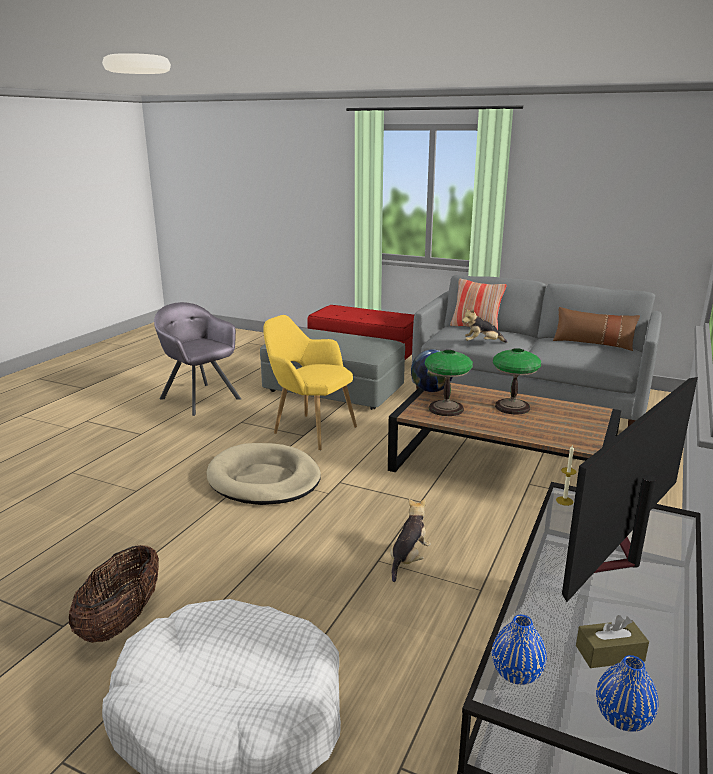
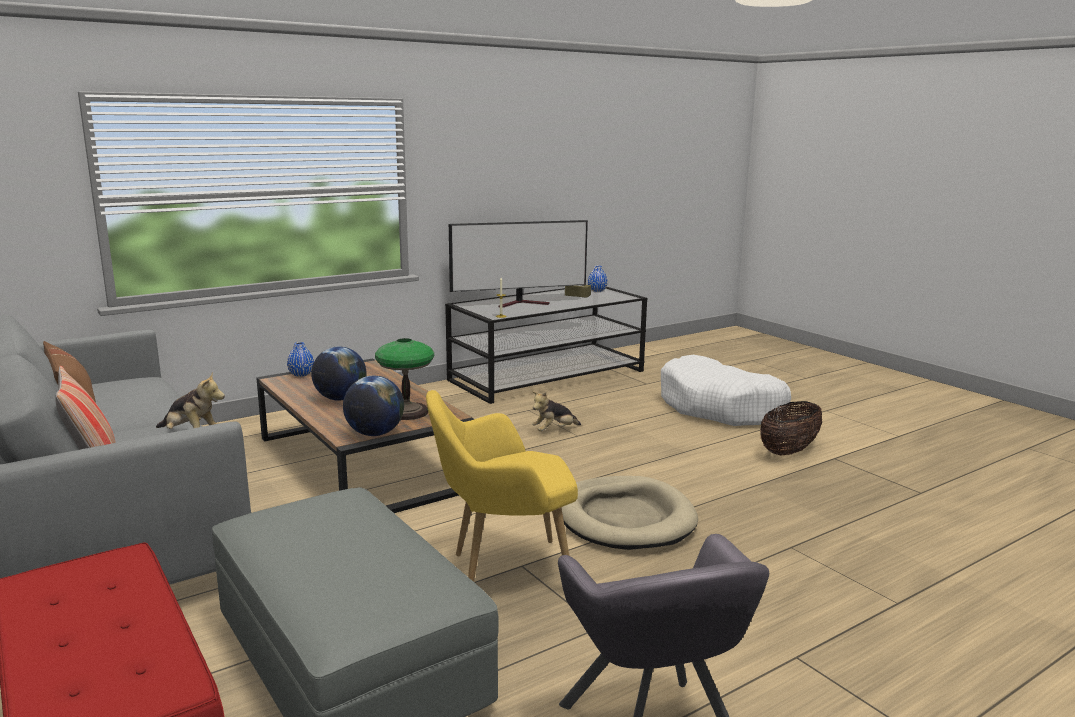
camera: 150 degrees left, 5 degrees down
yellow armchair [263,315,357,450] -> yellow armchair turned 105 degrees clockwise [426,390,578,582]
blue vase [492,615,547,685] -> blue vase moved to [287,342,314,377]
table lamp [493,348,541,415] -> globe [311,346,367,401]

